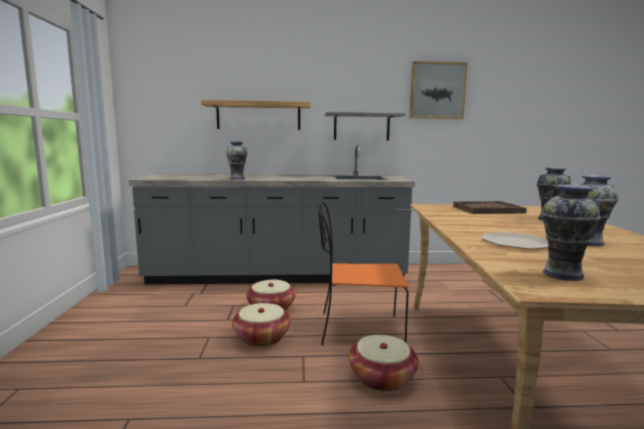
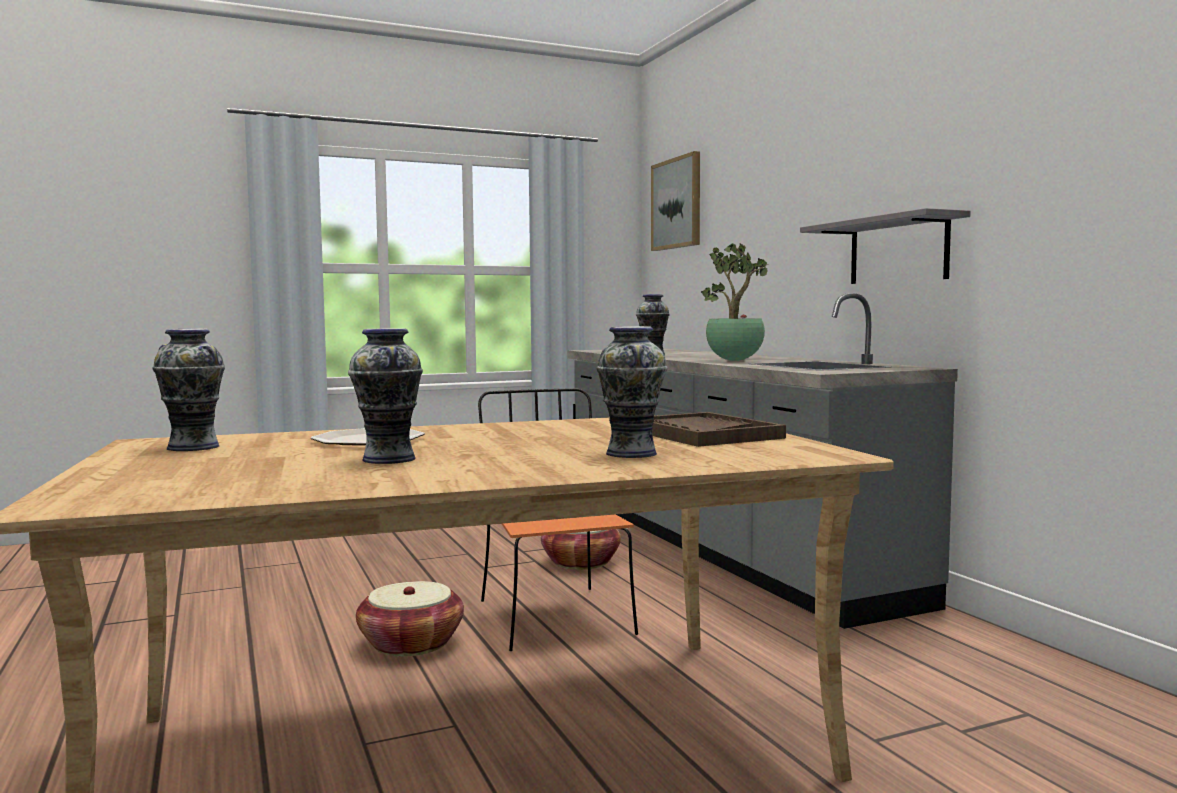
camera: 70 degrees right, 5 degrees down
shelf [201,100,311,130] -> none
basket [232,303,291,347] -> none
picture [410,61,468,119] -> picture moved to [651,151,700,251]
none -> potted plant [701,243,768,361]

